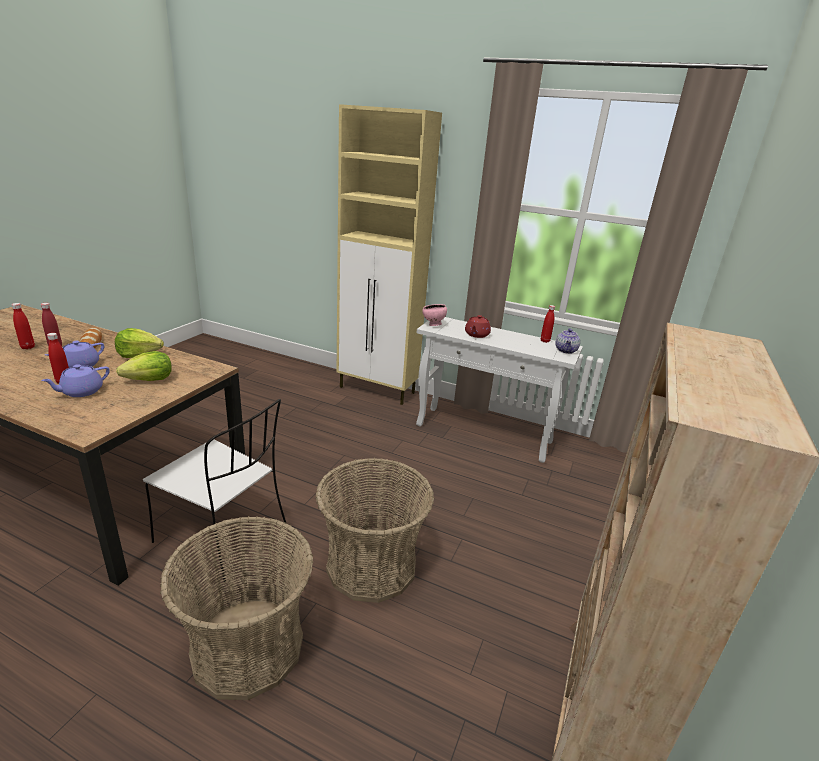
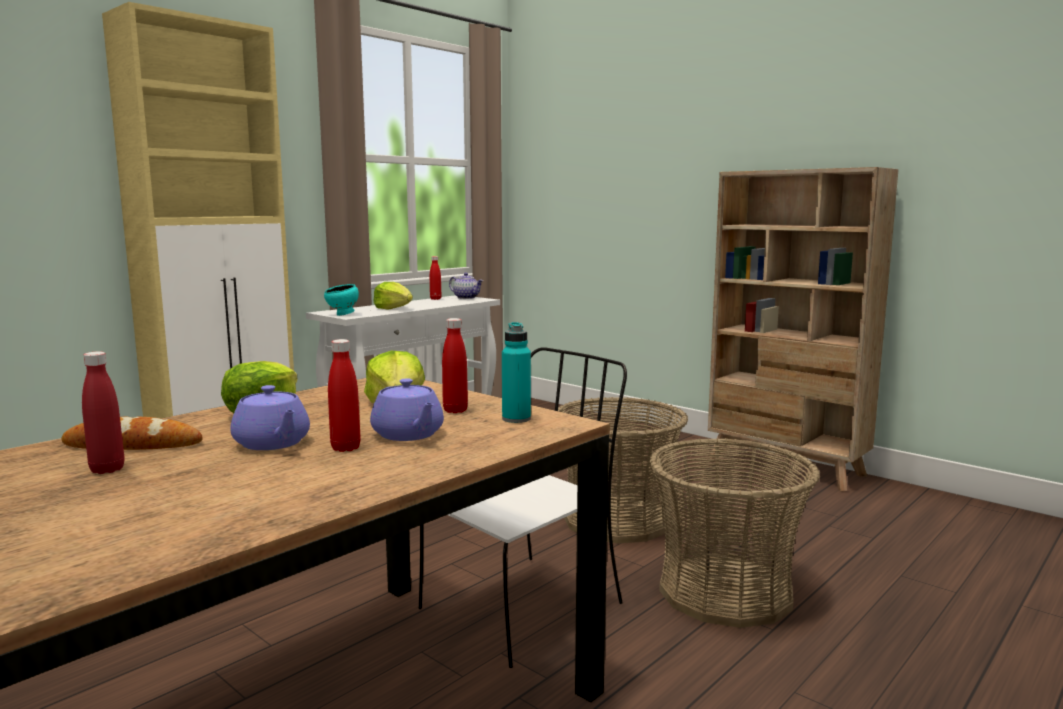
camera: 70 degrees left, 15 degrees down
red bottle [12,303,35,349] -> red bottle moved to [442,318,468,413]
pink bowl [422,304,447,326] -> turquoise bowl [324,284,359,316]
red teapot [465,315,491,338] -> lettuce [373,282,413,310]
none -> turquoise bottle [502,322,531,423]

